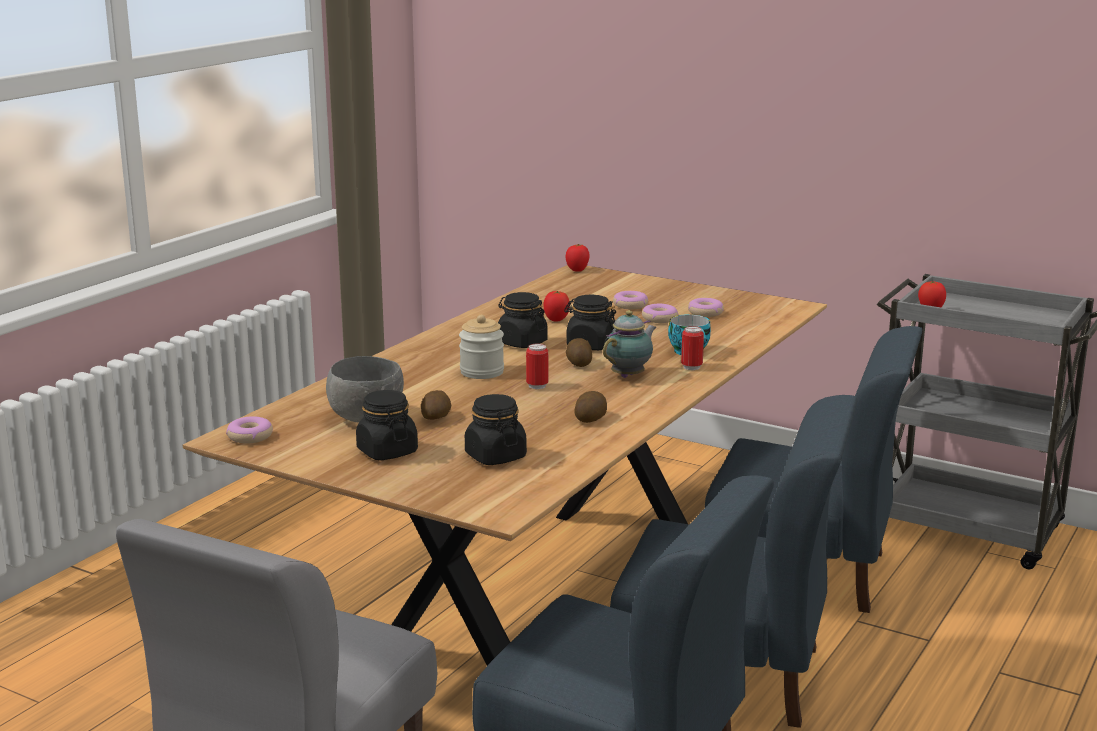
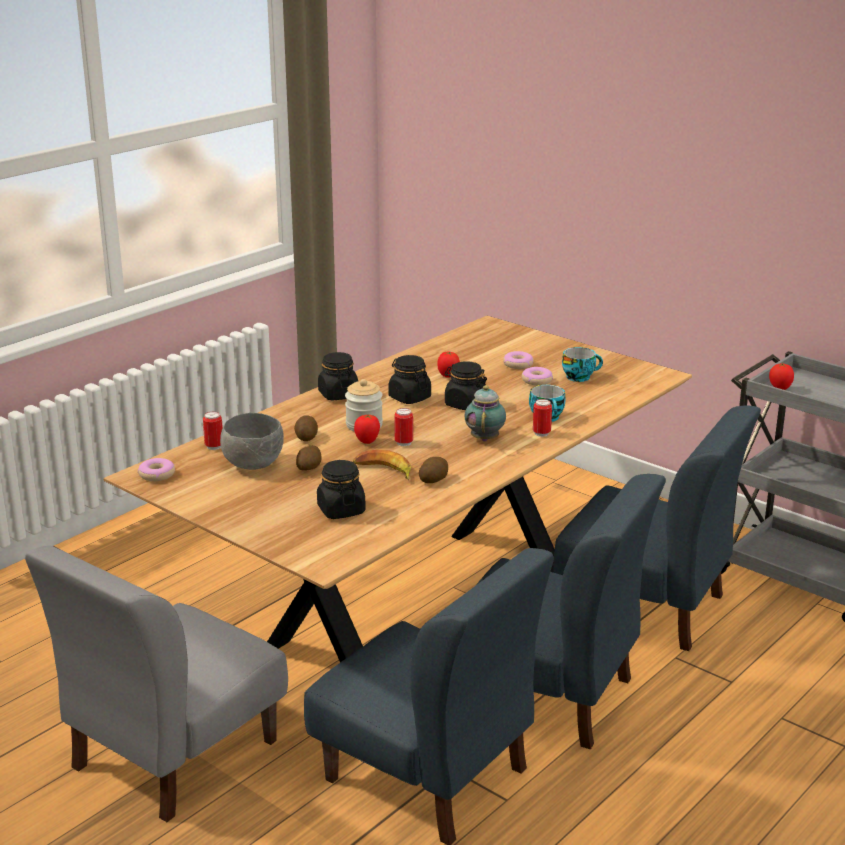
camera: 10 degrees right, 5 degrees up
black jar [356,390,418,460] -> black jar moved to [318,352,358,401]
tomato [566,244,590,272] -> tomato moved to [354,415,380,444]
potato [566,338,592,367] -> potato moved to [294,415,318,441]
teapot [603,310,657,378] -> teapot turned 45 degrees counterclockwise [464,385,506,442]
donut [688,298,724,317] -> cup [562,347,603,382]
none -> can [203,412,223,450]
none -> banana [353,450,411,480]

